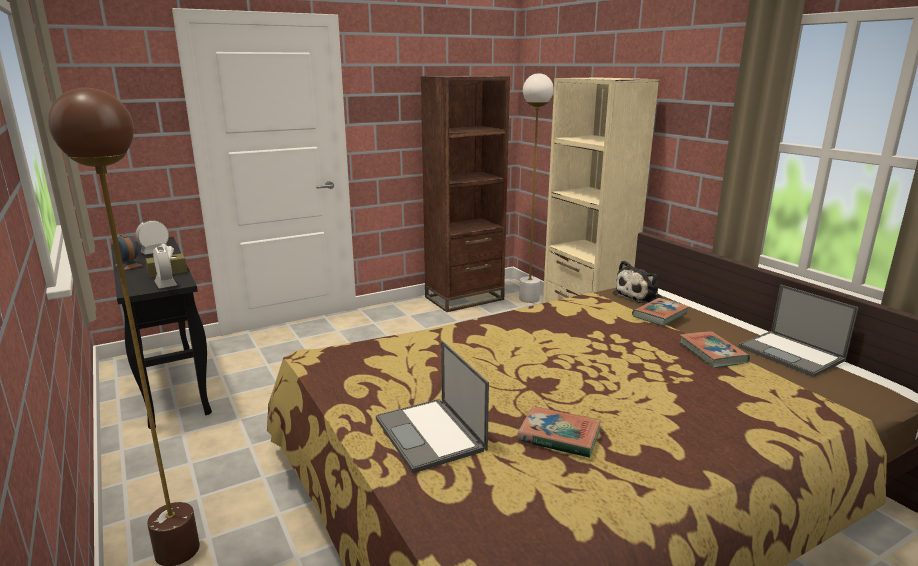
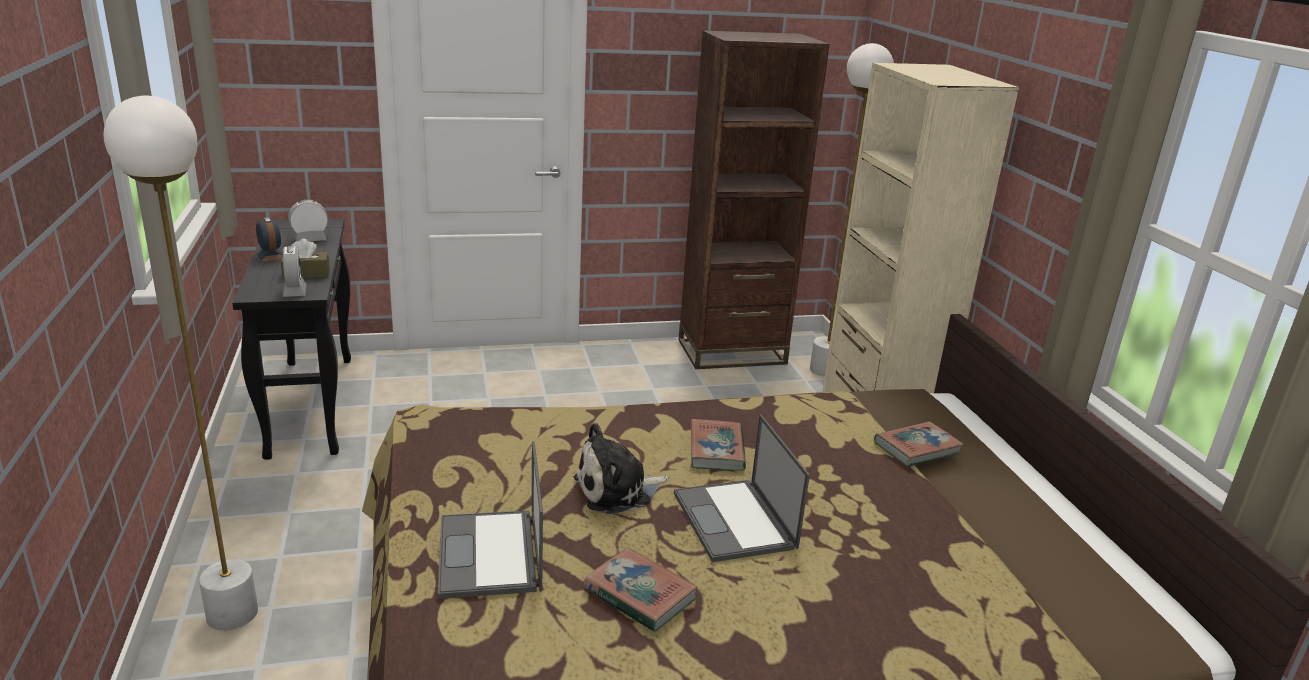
camera: 15 degrees right, 5 degrees up
brown floor lamp [48,88,200,566] -> white floor lamp [103,95,258,630]
plush toy [613,260,662,303] -> plush toy moved to [574,423,668,514]
book [679,331,750,368] -> book moved to [691,419,746,471]
laptop [739,284,859,377] -> laptop moved to [674,415,810,562]

